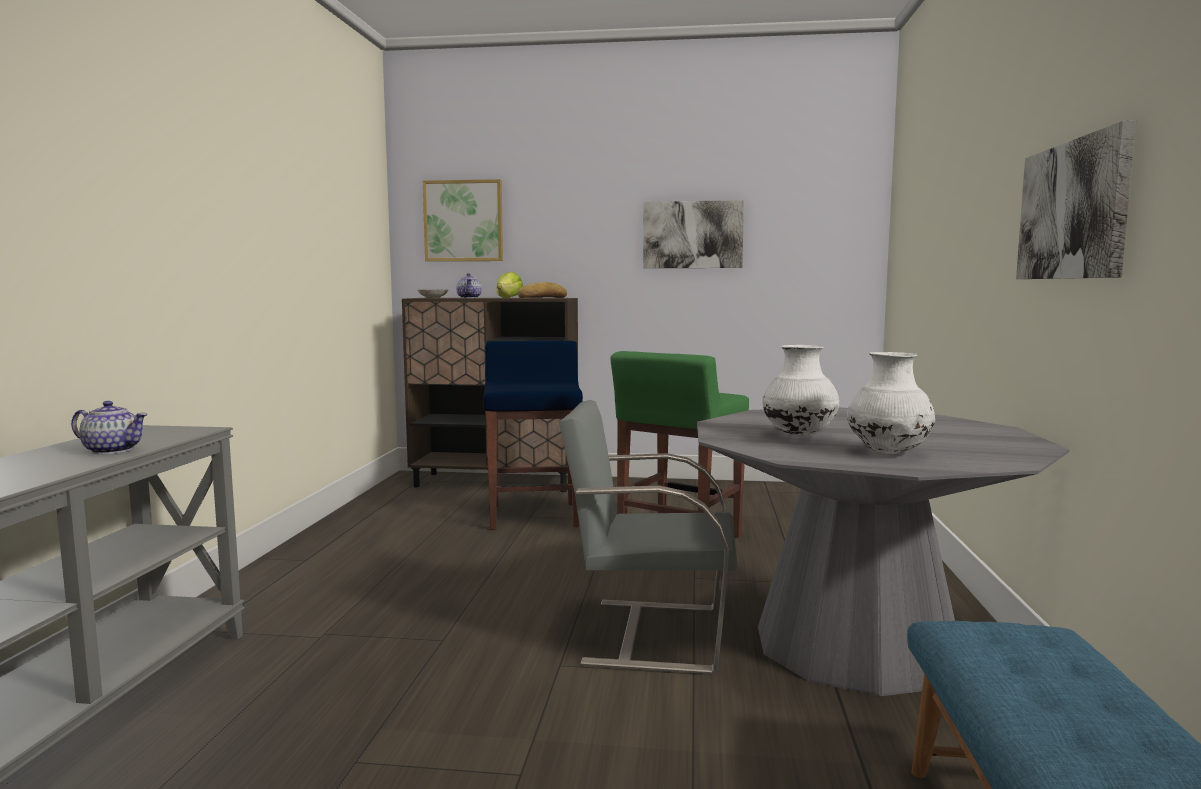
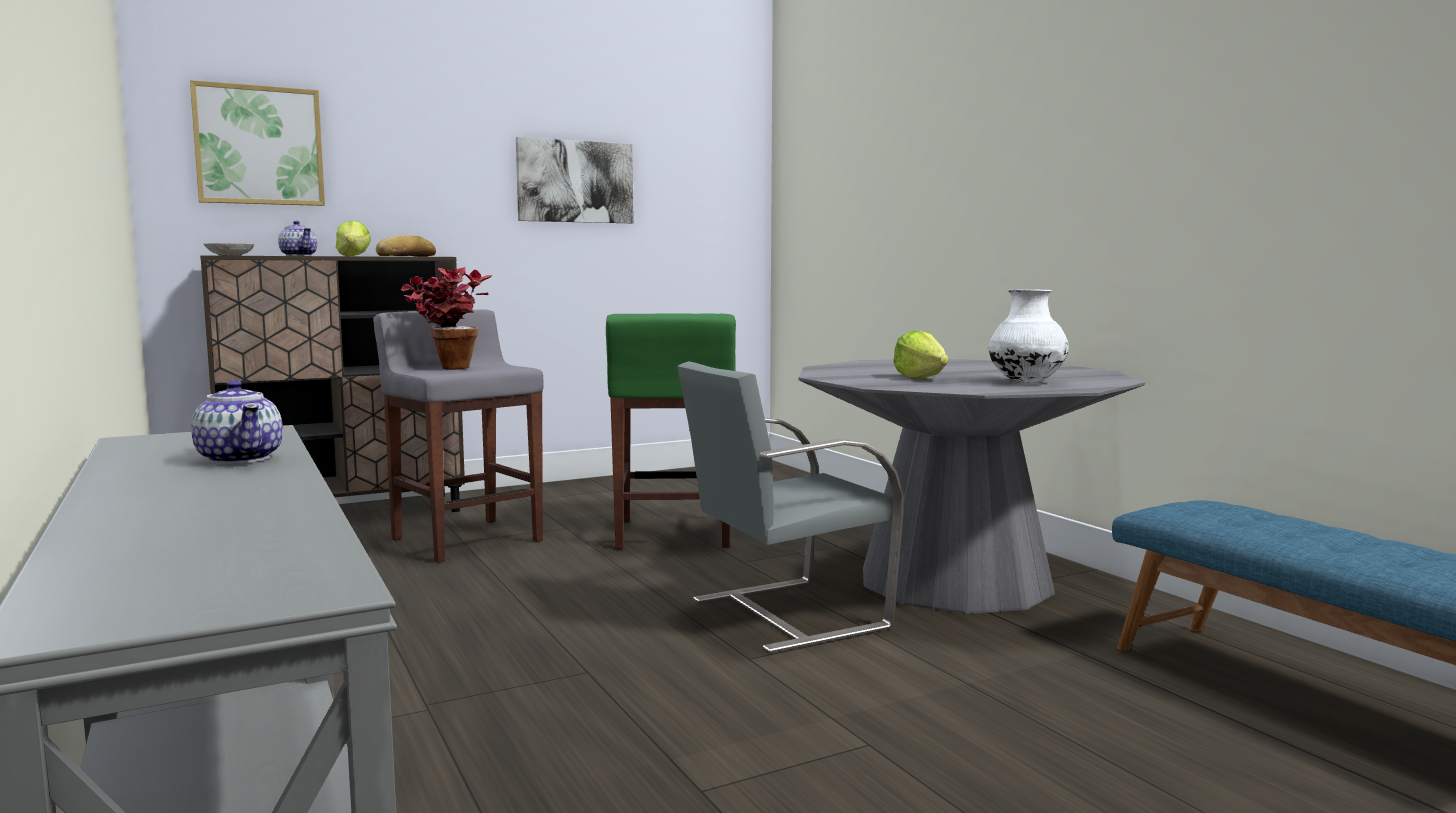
camera: 35 degrees left, 0 degrees up
teapot [71,401,148,454] -> teapot turned 75 degrees clockwise [191,380,283,464]
blue stool [483,341,583,530] -> grey stool [373,309,544,563]
white vase [762,345,839,436] -> lettuce [894,330,949,379]
picture [1016,121,1136,279] -> none
none -> potted plant [401,267,493,370]

